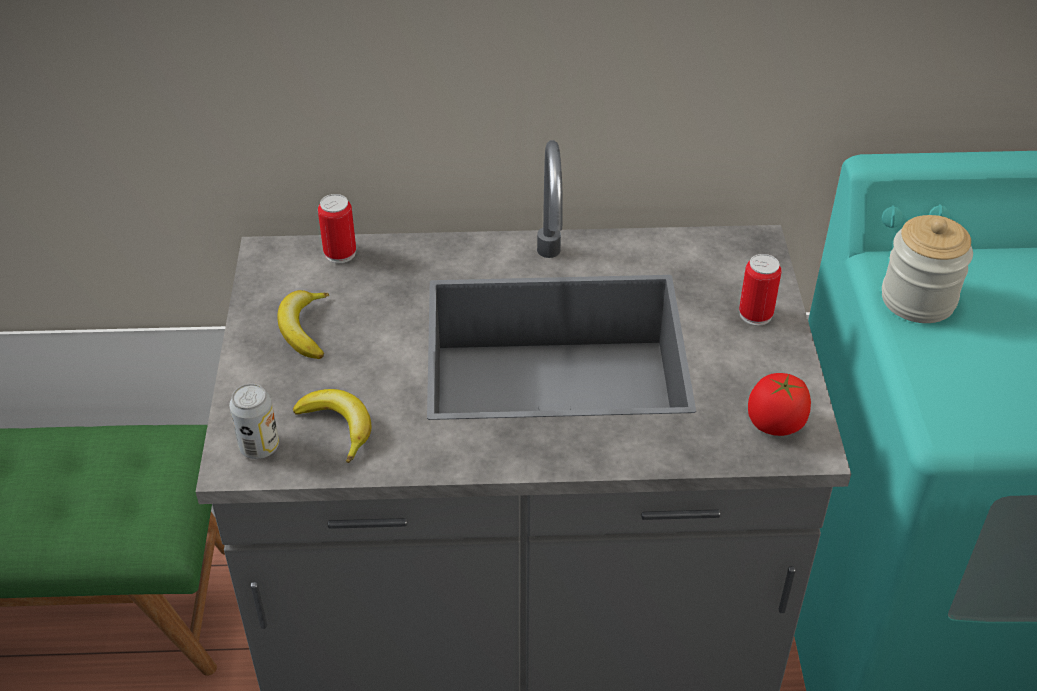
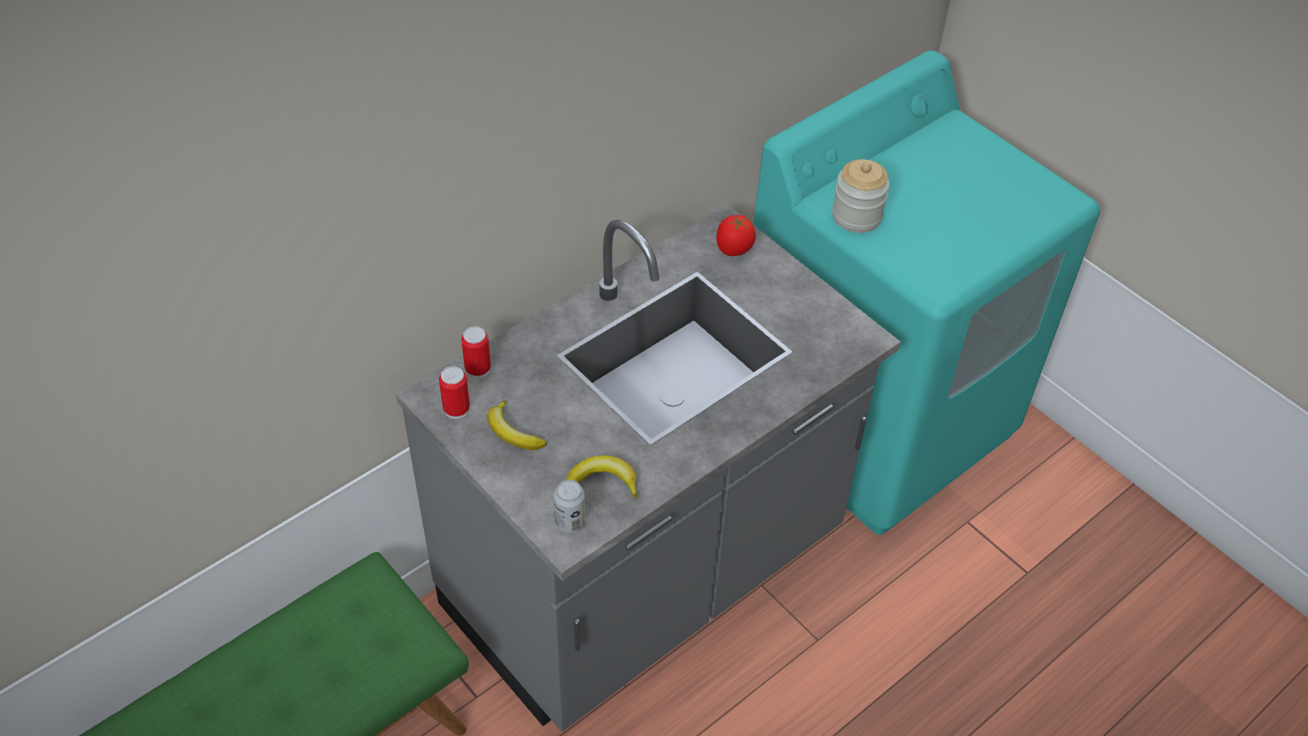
camera: 40 degrees left, 5 degrees up
can [739,254,781,326] -> can moved to [439,366,470,419]
tomato [748,373,811,436] -> tomato moved to [716,215,756,256]

